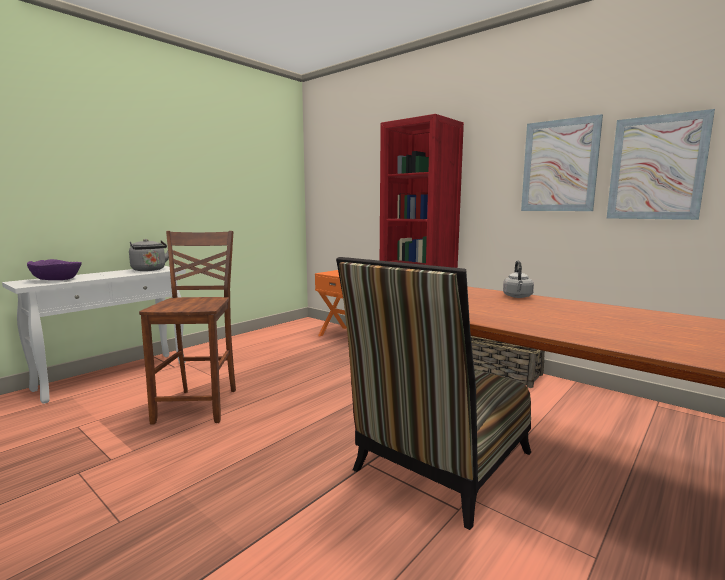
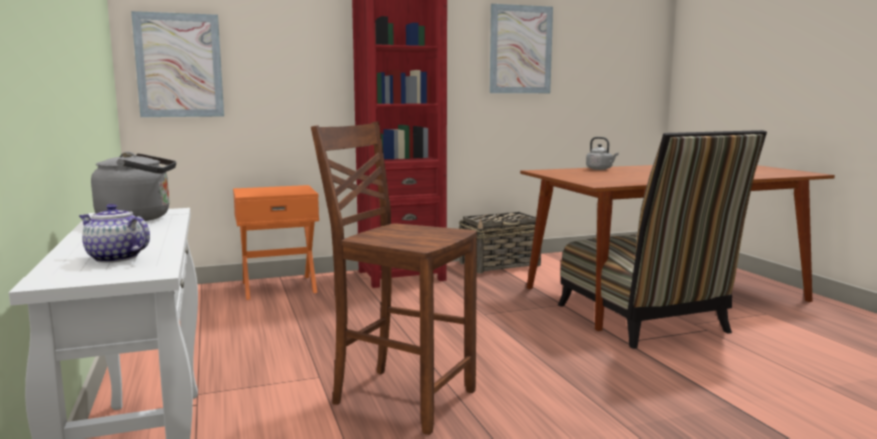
camera: 60 degrees left, 0 degrees up
purple bowl [27,259,82,280] -> teapot [79,204,150,263]
picture [607,109,715,220] -> picture moved to [131,11,224,117]

